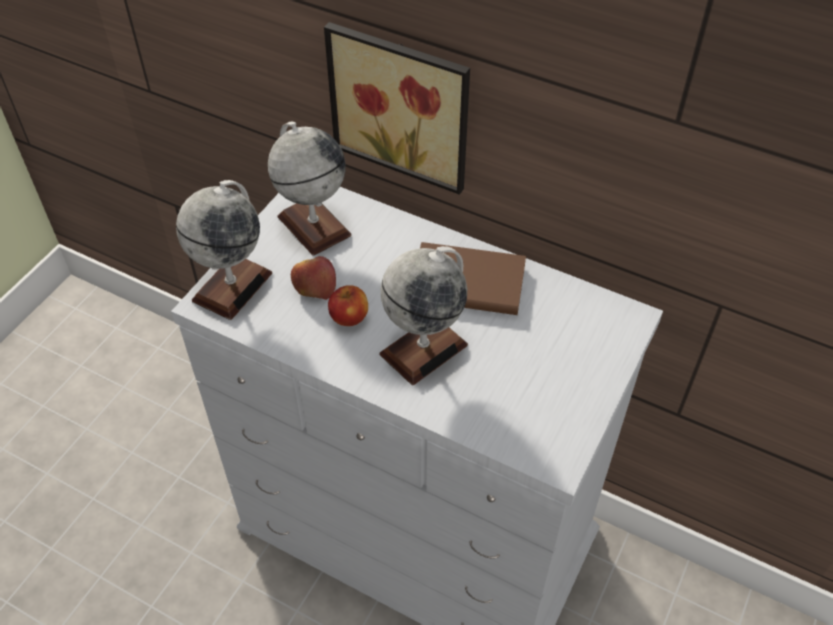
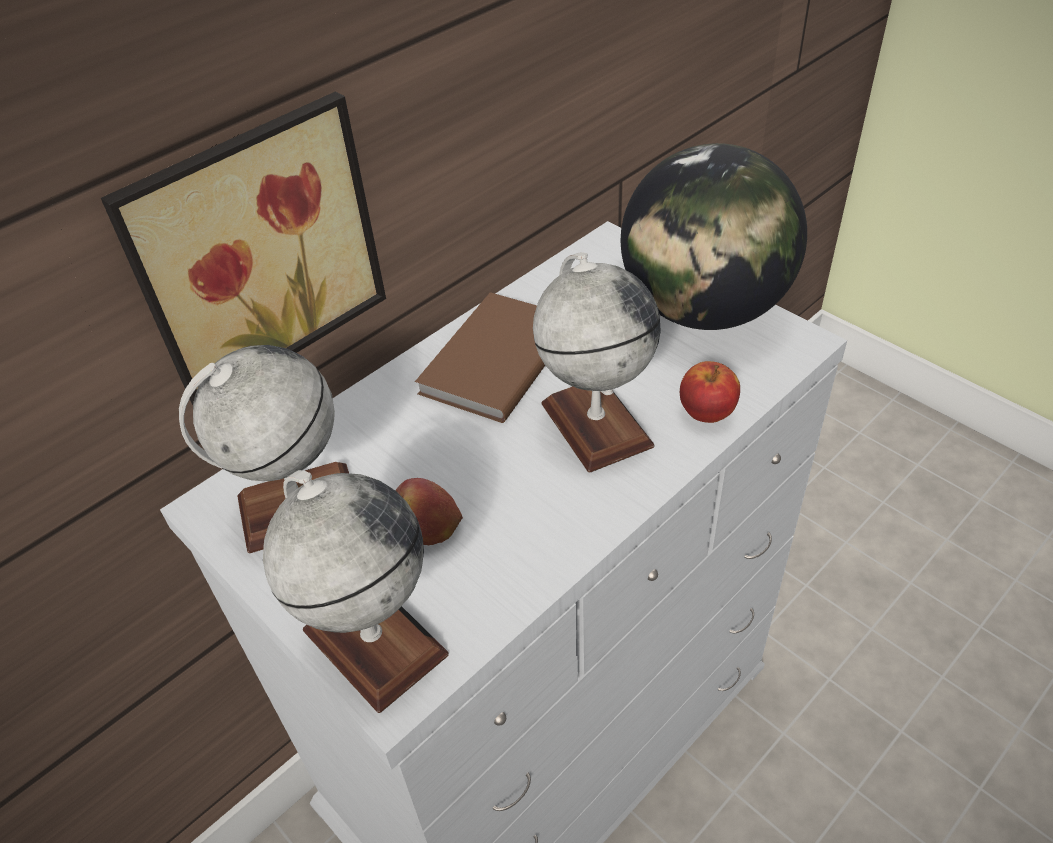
camera: 70 degrees left, 5 degrees down
apple [328,285,368,326] -> apple moved to [680,361,740,423]
none -> globe [621,143,807,330]

